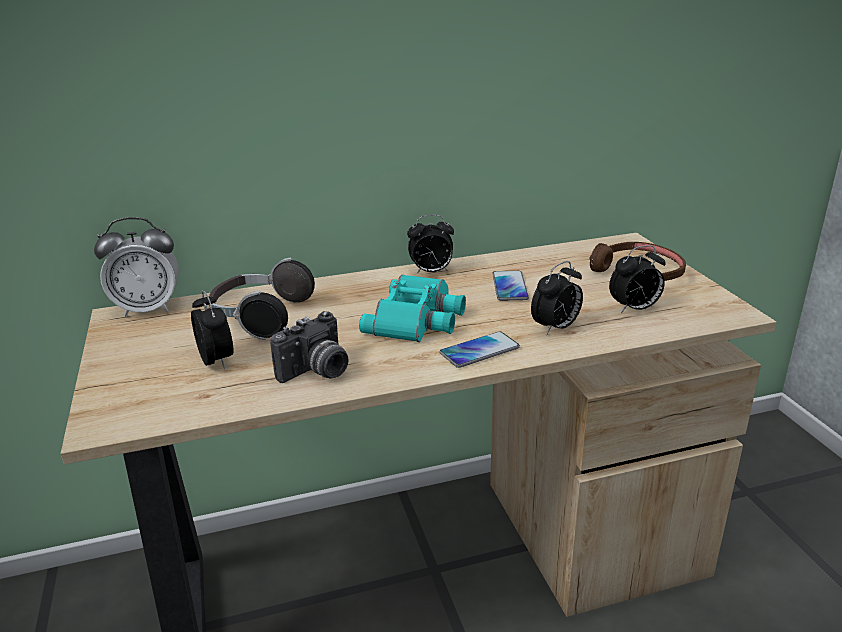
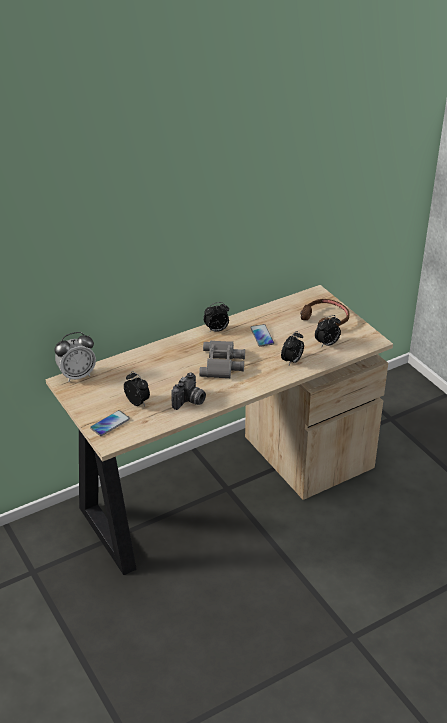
camera: 15 degrees left, 10 degrees up
headphones [209,258,315,340] -> none
turquoise binoculars [359,275,466,342] -> grey binoculars [199,341,245,378]
phone [440,331,520,368] -> phone moved to [90,410,130,436]

